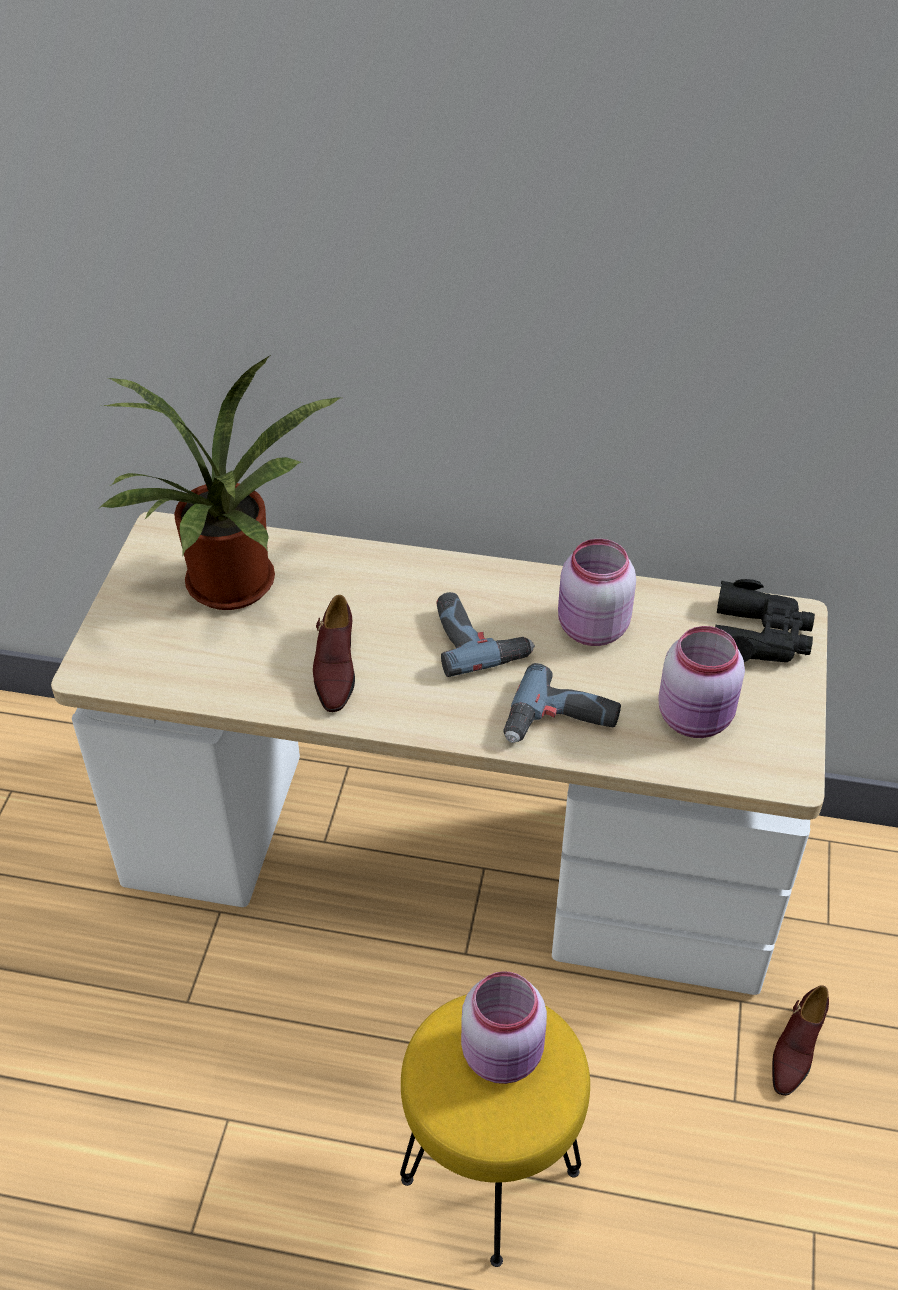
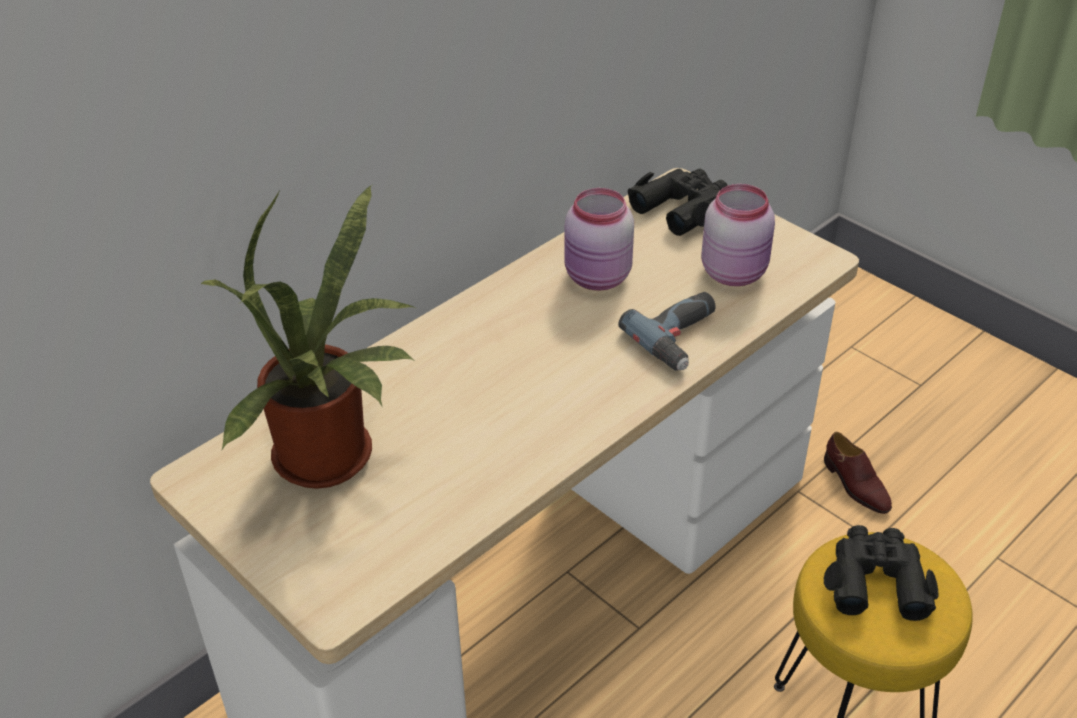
camera: 55 degrees left, 5 degrees down
brown shoe [313,595,355,712] -> none
power drill [436,592,535,677] -> none
pink jar [461,971,547,1084] -> black binoculars [824,525,938,621]

